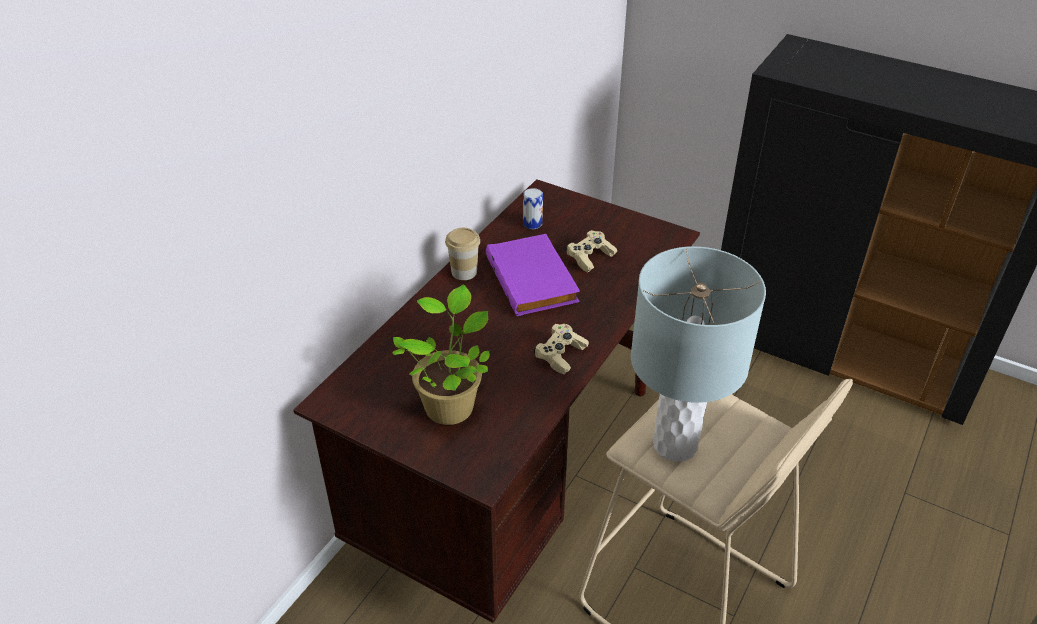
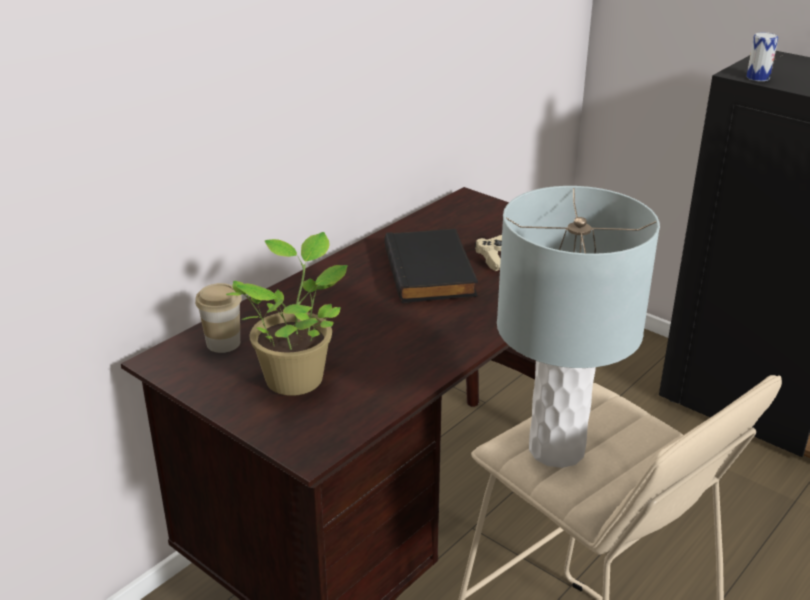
camera: 10 degrees right, 10 degrees down
cup [445,228,480,280] -> cup moved to [195,283,242,353]
purple book [486,234,580,316] -> black book [385,229,478,303]
can [523,188,543,229] -> can moved to [746,32,778,81]
beige game controller [534,324,589,374] -> none

